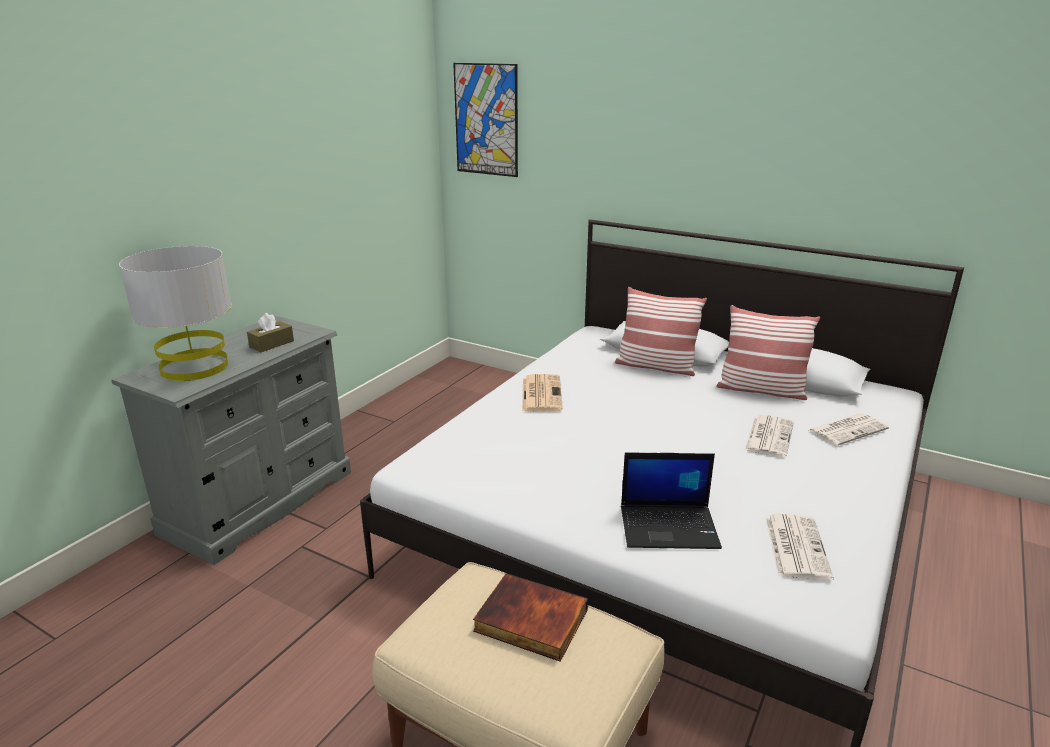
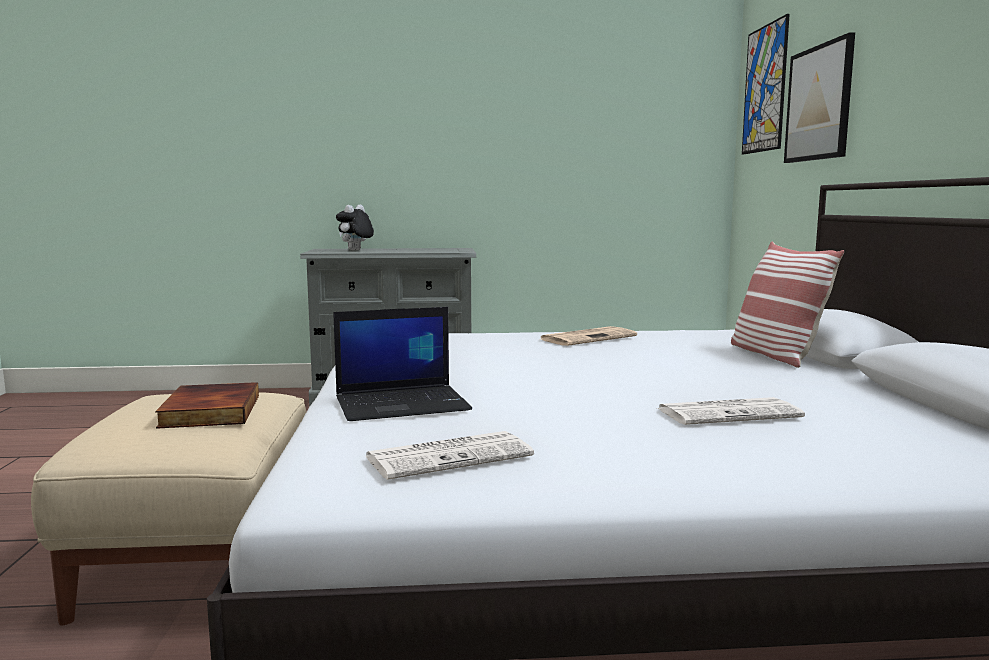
camera: 55 degrees right, 15 degrees down
grey table lamp [119,246,232,381] -> plush toy [336,205,374,250]
brown tissue box [247,313,294,352] -> none
laptop [621,452,722,549] -> laptop turned 75 degrees counterclockwise [333,307,472,421]
pillow [716,305,820,400] -> none
newspaper [808,413,889,446] -> none
none -> picture [784,32,855,163]

